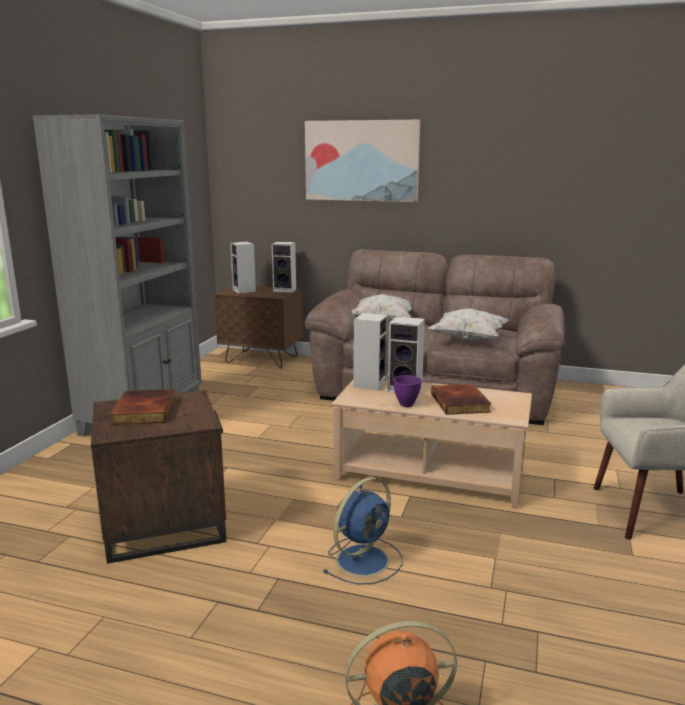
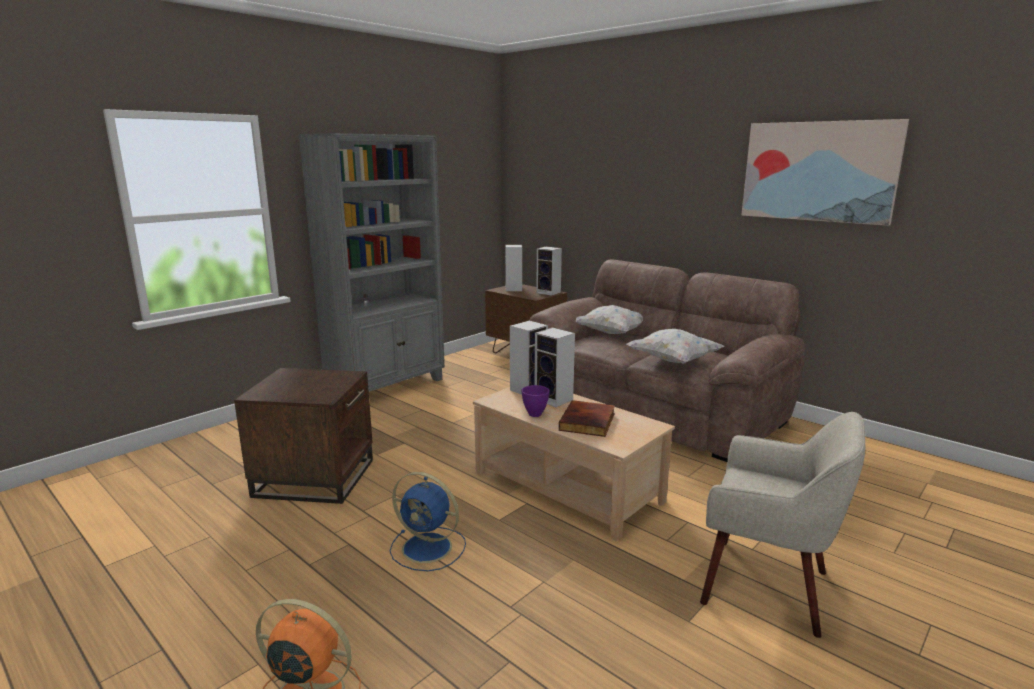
camera: 25 degrees right, 0 degrees up
book [110,389,175,425] -> none
picture [305,120,420,202] -> picture moved to [741,119,909,226]
blue fan [323,477,403,585] -> blue fan turned 45 degrees clockwise [390,472,466,571]

